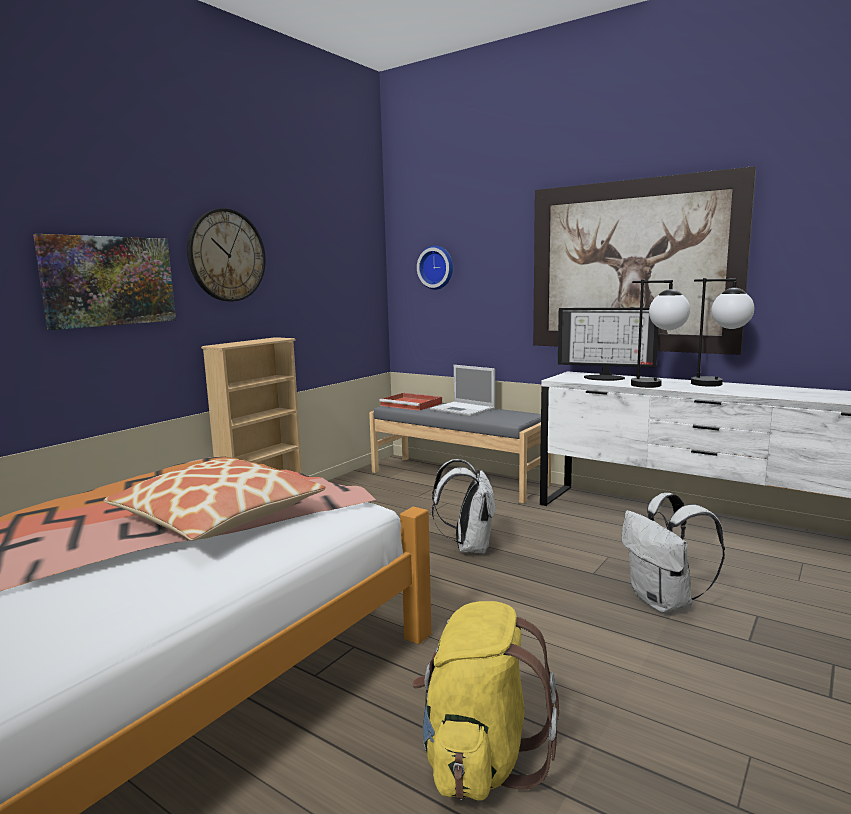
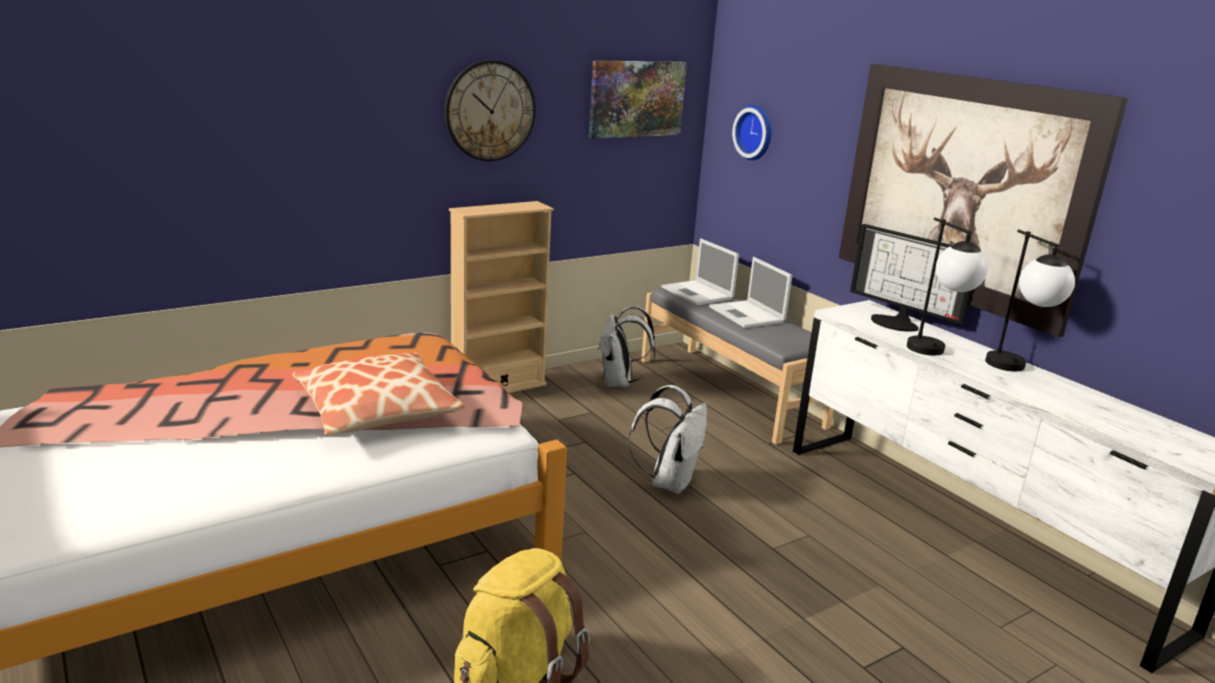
camera: 20 degrees right, 10 degrees up
picture [33,234,176,330] -> picture moved to [589,61,687,139]
red tray [379,393,442,411] -> laptop [661,238,739,305]
white backpack [622,493,725,613] -> white backpack moved to [598,306,656,387]

